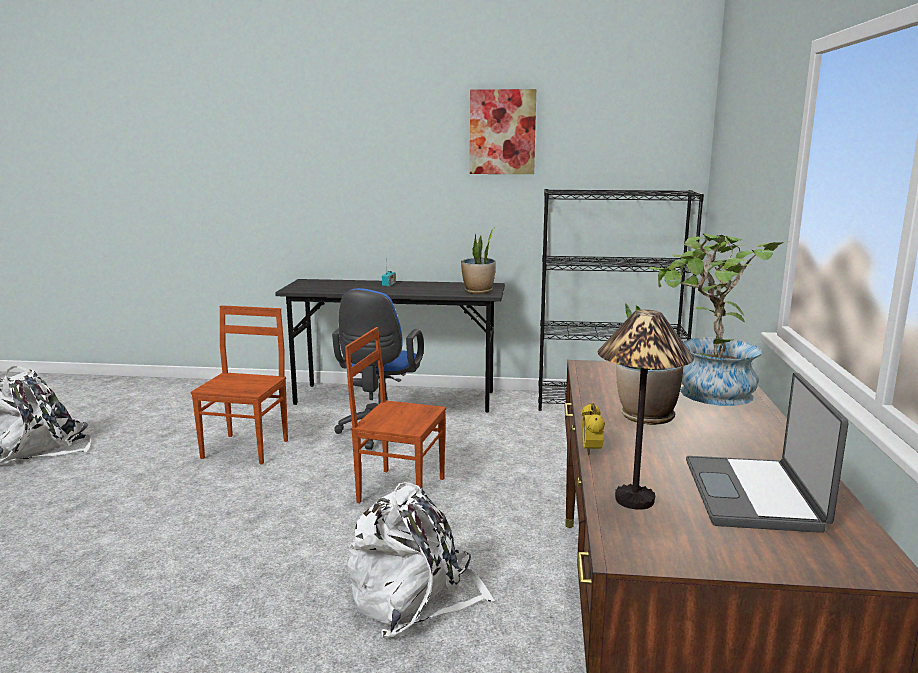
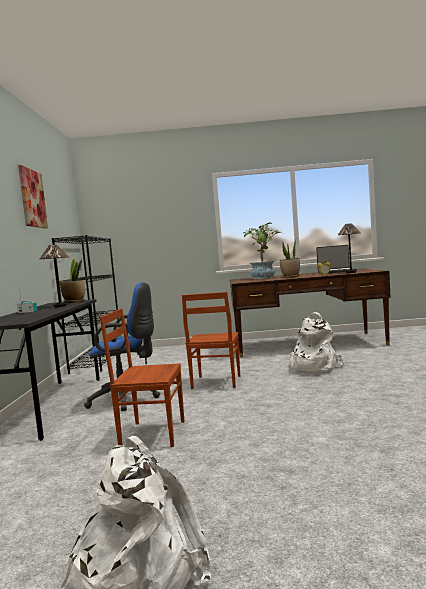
camera: 95 degrees left, 10 degrees down
none -> table lamp [40,245,69,307]

